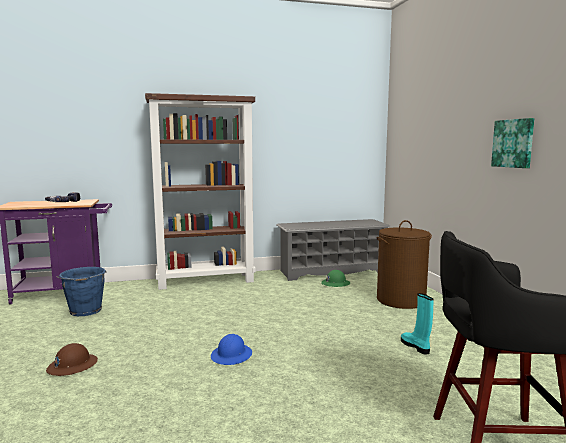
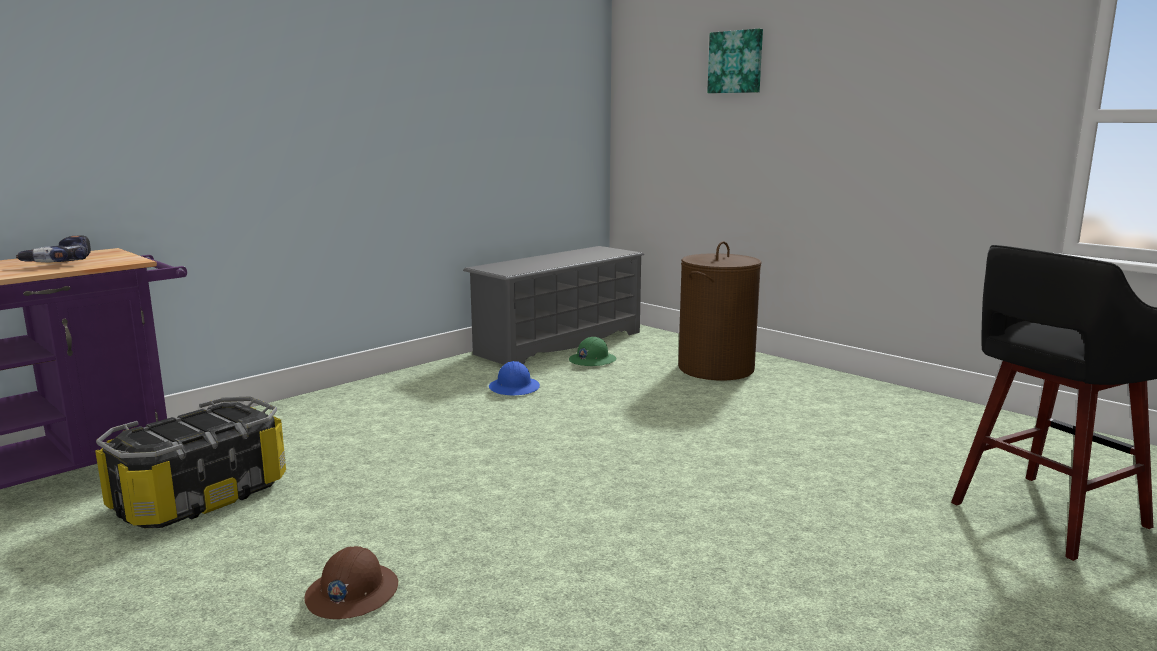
camera: 30 degrees left, 5 degrees up
blue bucket [56,267,107,316] -> storage box [95,397,286,528]
brown bookcase [145,93,256,290] -> none
blue hard hat [211,334,252,365] -> blue hard hat moved to [489,361,540,395]
turquoise boot [401,293,434,355] -> none
picture [491,118,534,168] -> picture moved to [707,29,763,93]

